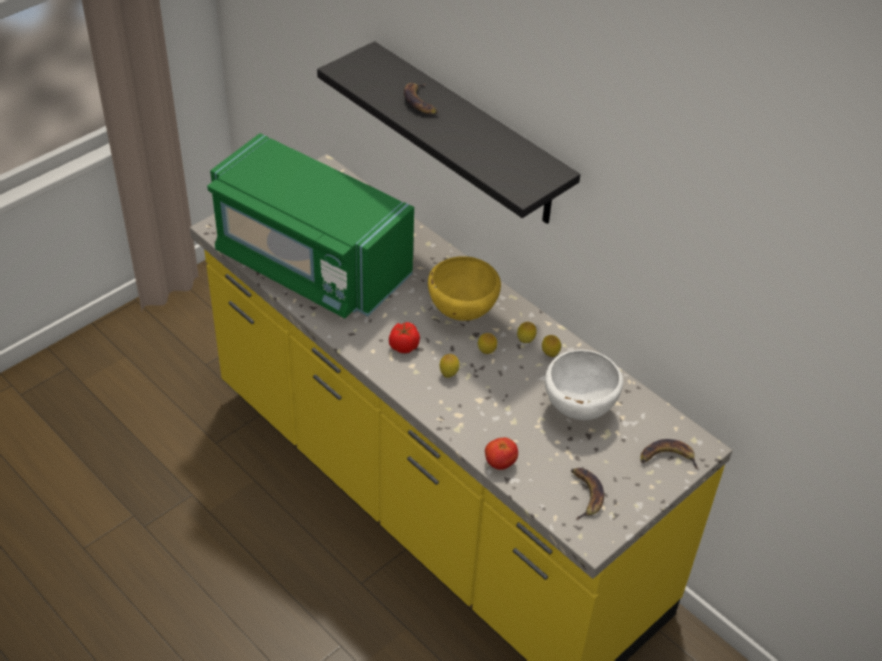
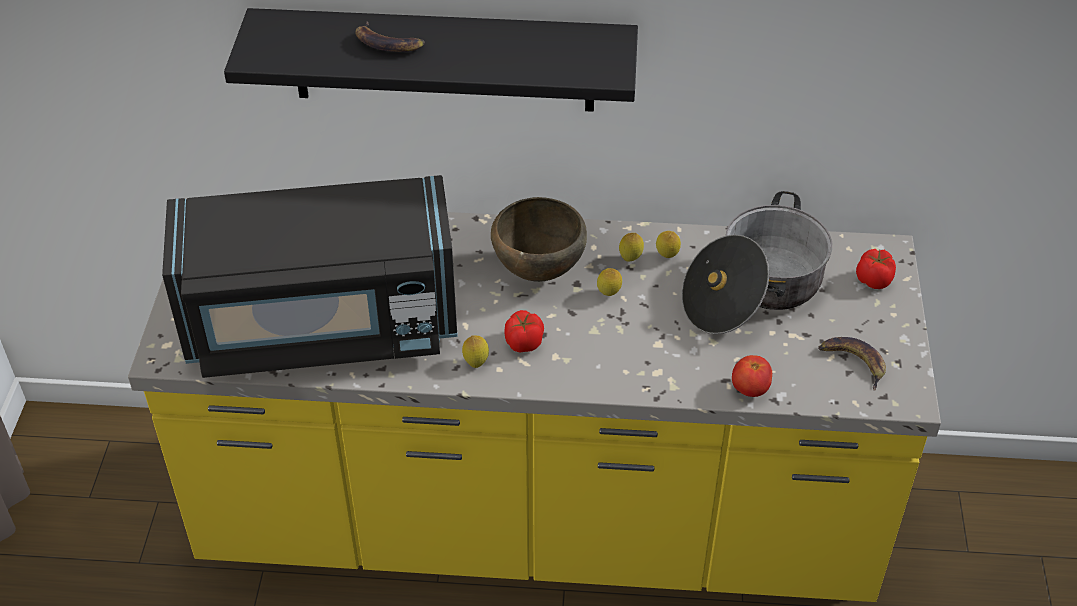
camera: 40 degrees left, 0 degrees up
green microwave [207,133,414,318] -> black microwave [162,175,458,378]
yellow bowl [428,256,501,321] -> brown bowl [491,197,587,282]
lemon [440,353,460,378] -> lemon moved to [462,336,489,368]
white bowl [545,350,623,420] -> cooking pot [682,191,832,334]
banana [640,439,698,469] -> tomato [856,249,896,289]

